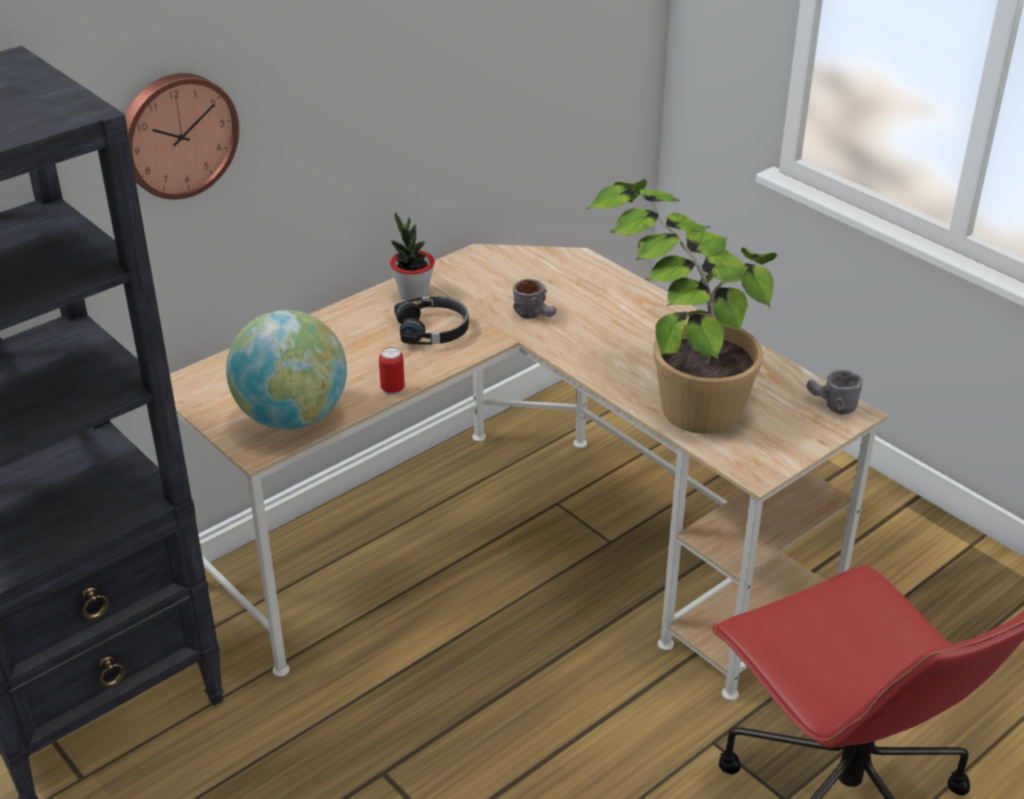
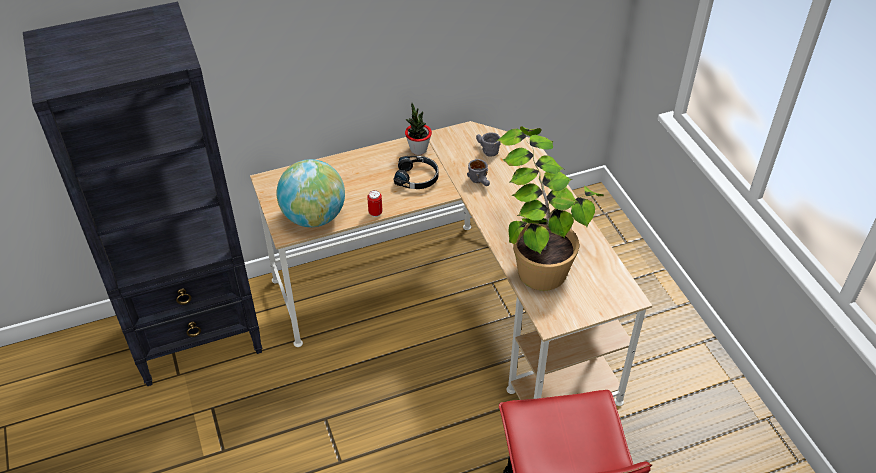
camera: 20 degrees right, 10 degrees up
wall clock [125,73,239,200] -> none
grey mug [807,370,863,415] -> grey mug moved to [476,132,501,157]

